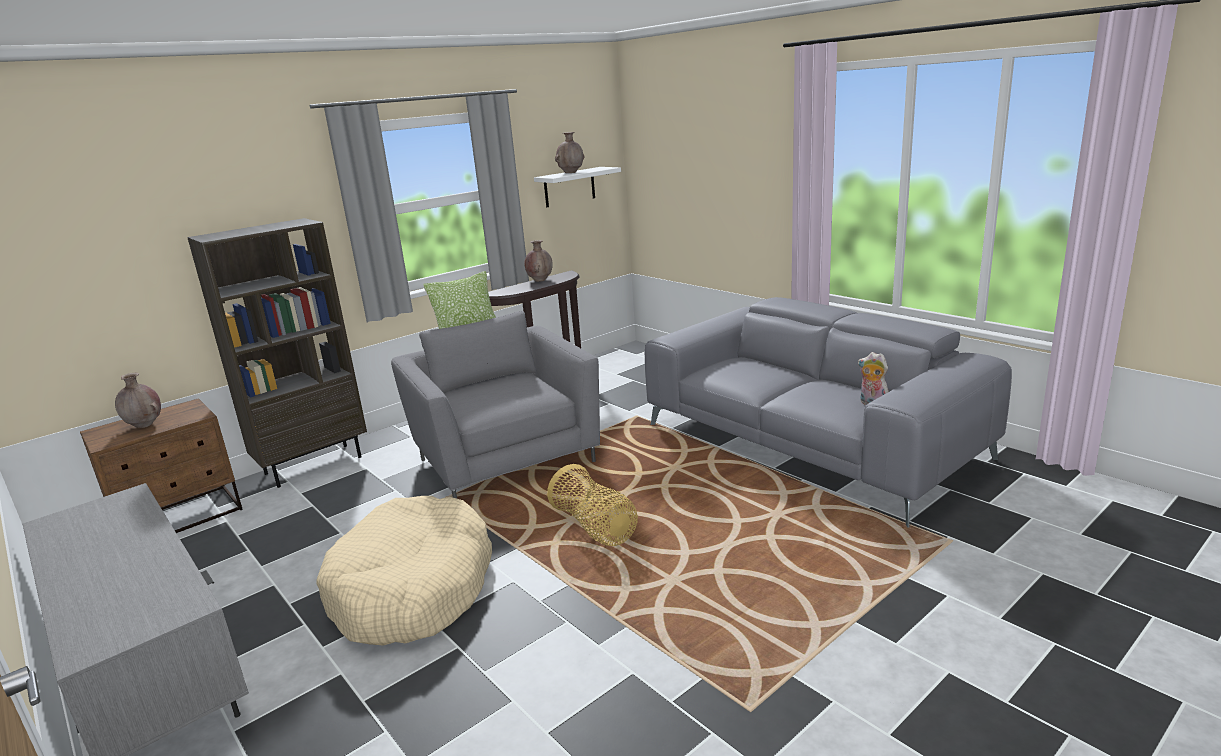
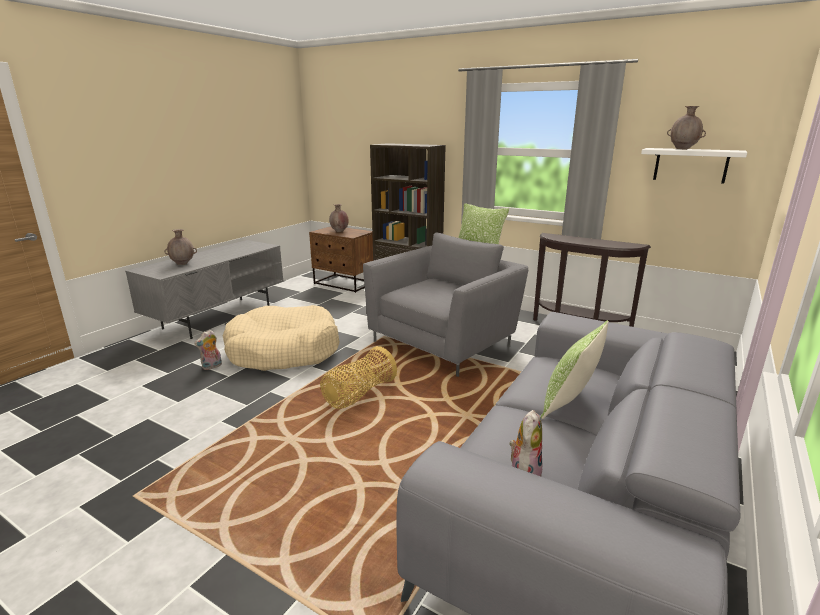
camera: 70 degrees right, 0 degrees up
brown vase [524,240,553,282] -> brown vase moved to [164,229,197,265]
none -> plush toy [194,330,222,370]
none -> pillow [540,320,609,419]

